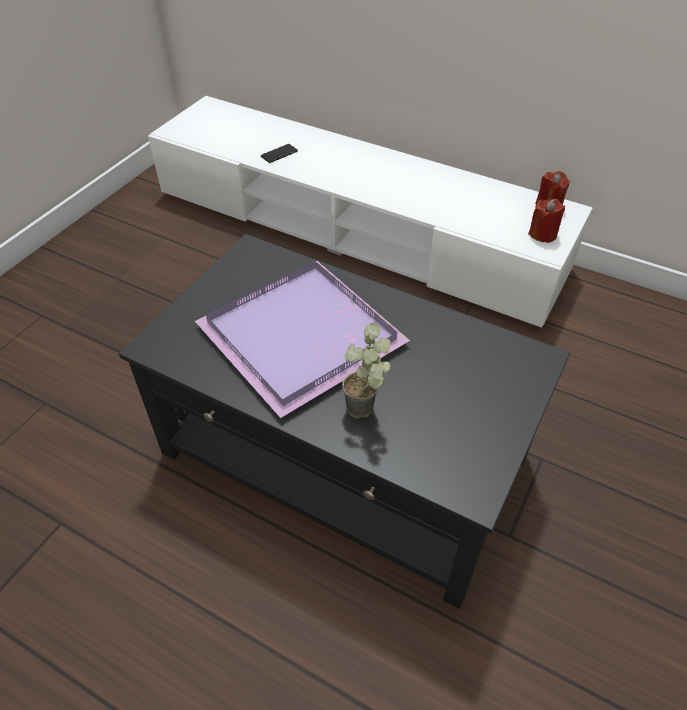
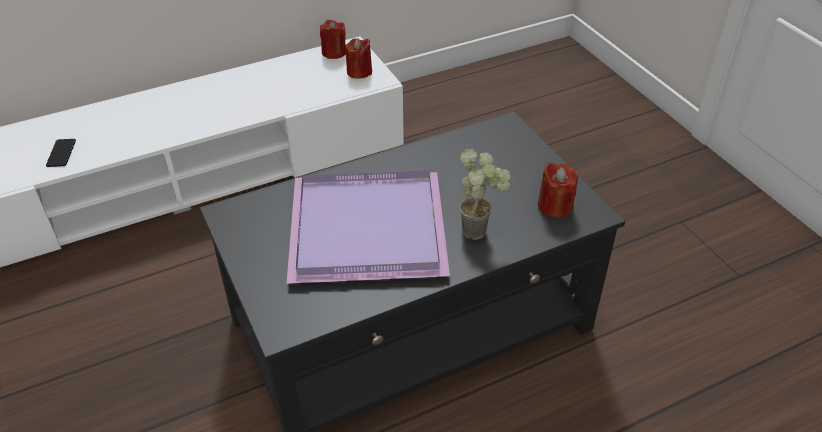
camera: 55 degrees left, 5 degrees down
none -> red candle [538,163,578,218]

